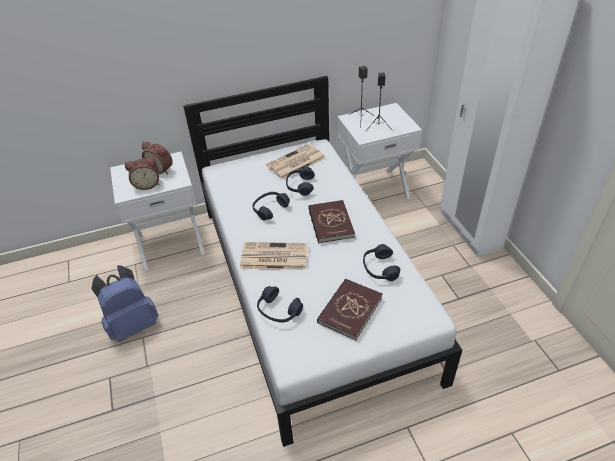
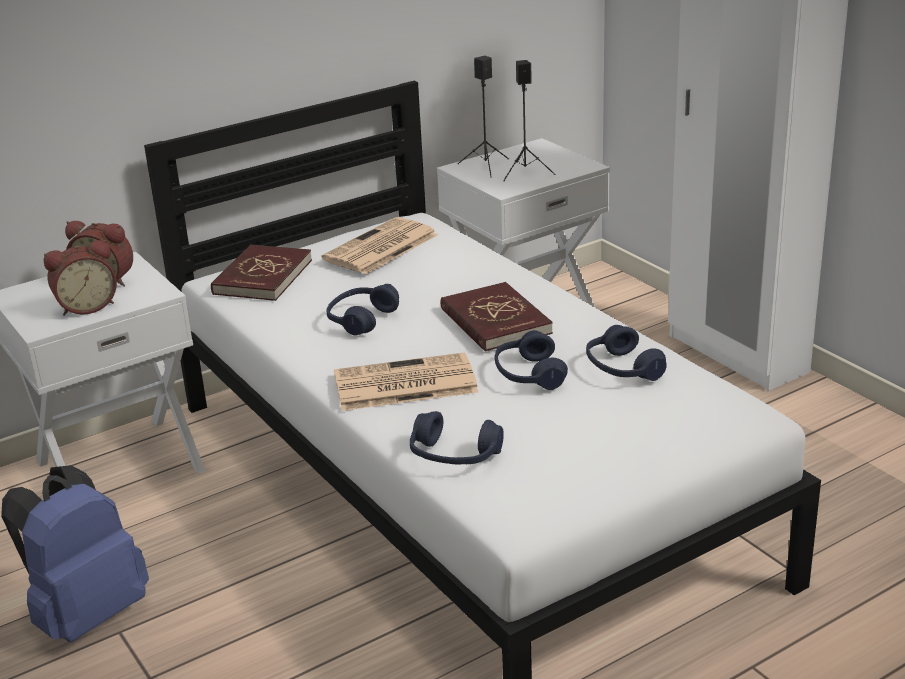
camera: 15 degrees left, 15 degrees down
blue headphones [286,167,315,196] -> blue headphones moved to [494,330,568,390]
red book [317,278,382,340] -> red book moved to [211,244,312,301]

